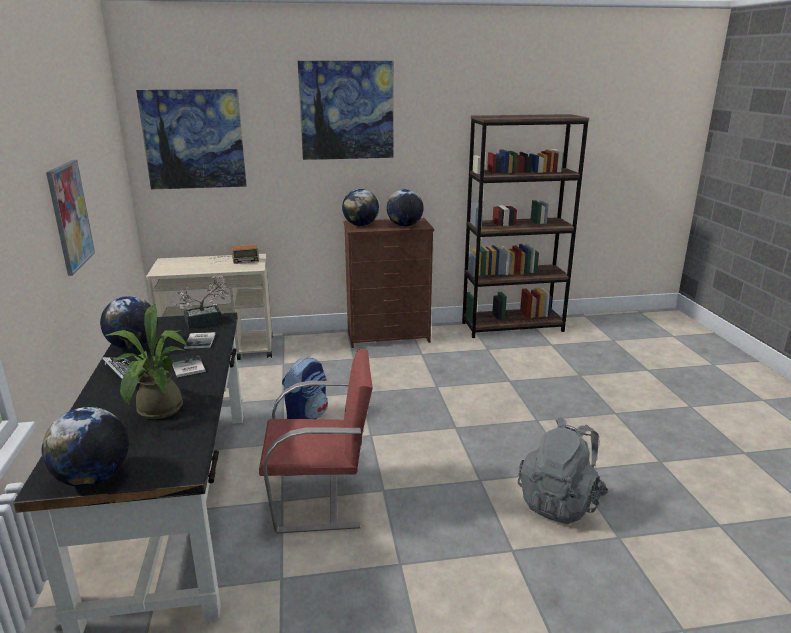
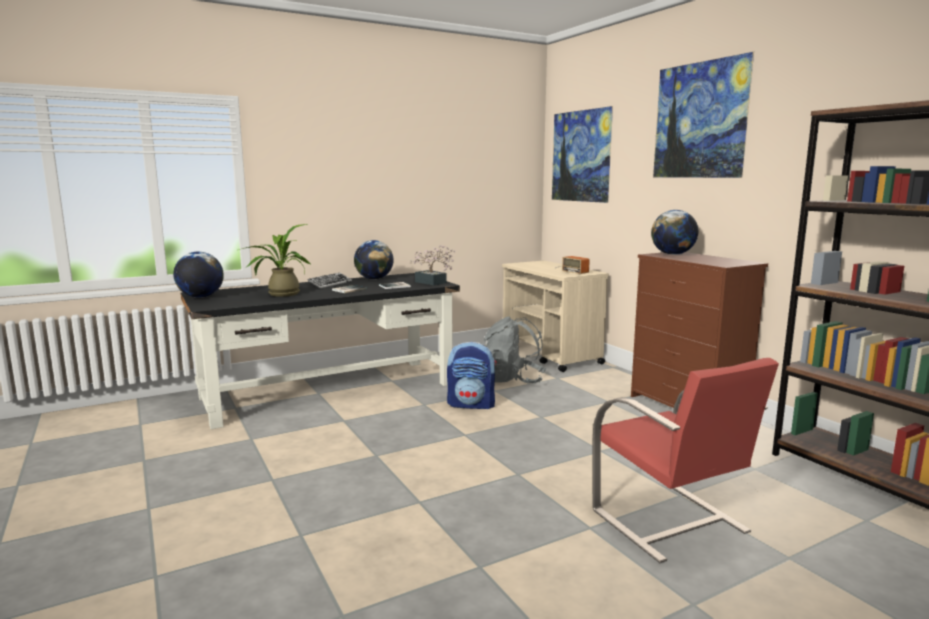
camera: 70 degrees right, 10 degrees down
picture [46,160,95,276] -> none
red chair [259,349,373,533] -> red chair moved to [593,358,779,563]
globe [387,189,424,227] -> none
grey backpack [518,417,608,524] -> grey backpack moved to [482,316,546,384]

